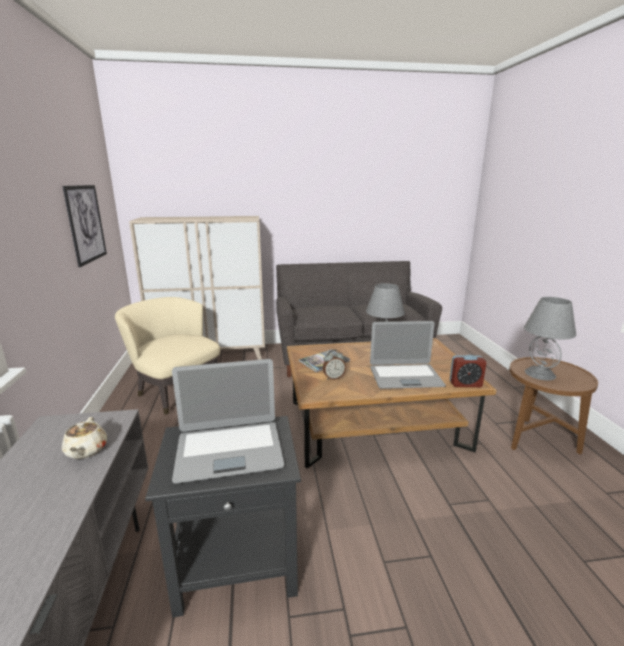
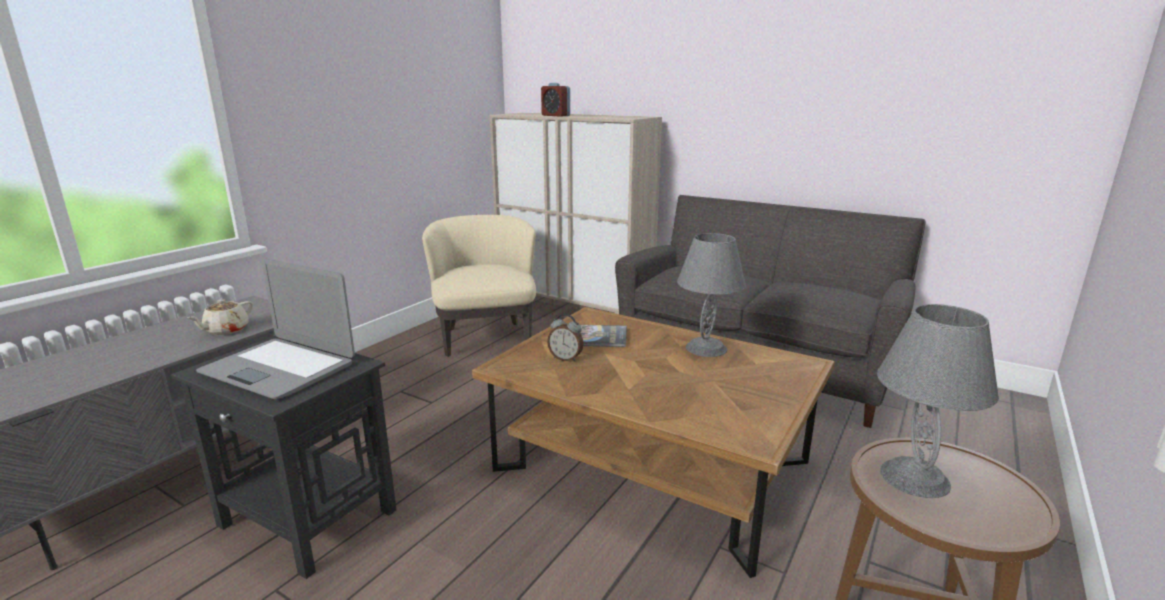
camera: 40 degrees right, 0 degrees up
picture [62,185,107,267] -> none
laptop [370,321,446,389] -> none
alarm clock [450,355,486,387] -> alarm clock moved to [541,83,570,117]

